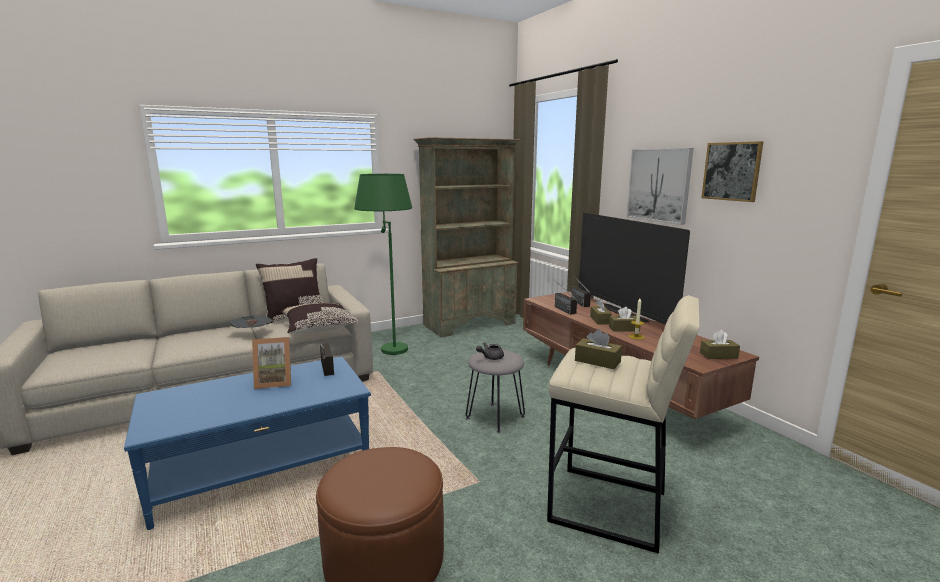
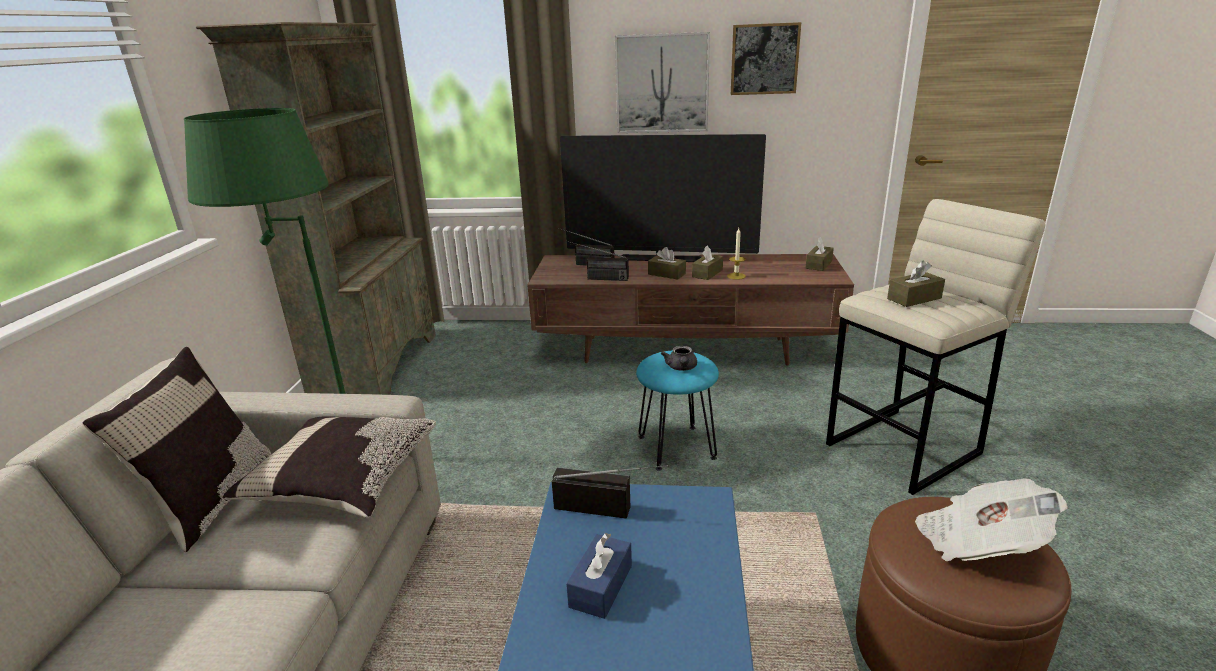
camera: 55 degrees left, 10 degrees up
newspaper [226,315,274,328] -> newspaper moved to [915,478,1068,561]
picture frame [252,337,291,389] -> blue tissue box [566,533,632,619]
grey stool [465,349,525,433] -> turquoise stool [636,350,719,471]

